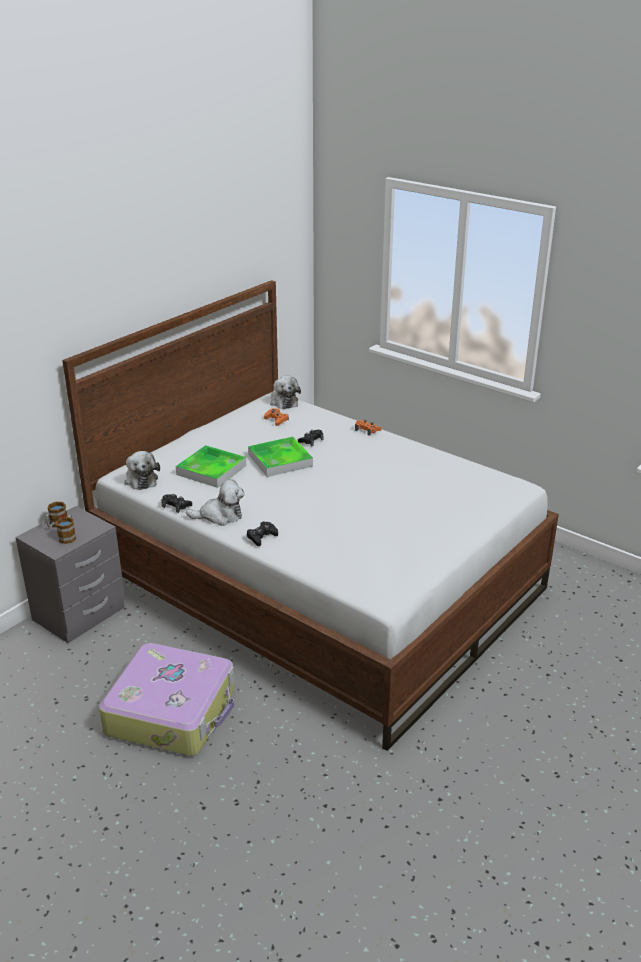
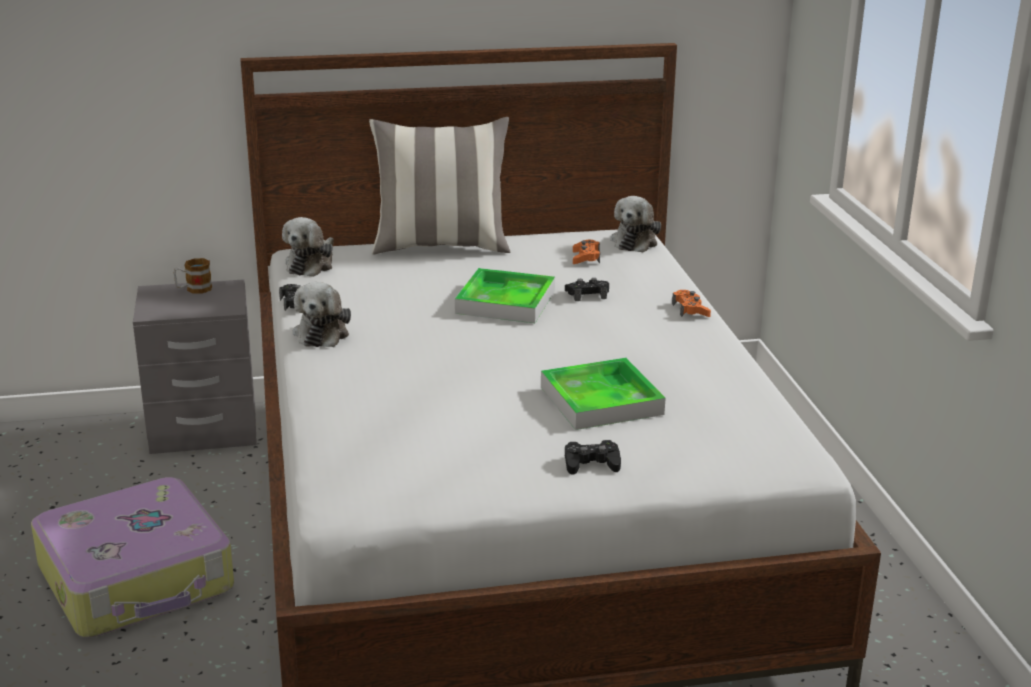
camera: 40 degrees right, 5 degrees down
mug [56,515,76,544] -> none
tray [176,445,246,488] -> tray moved to [541,358,666,430]
plush toy [186,479,245,526] -> plush toy turned 60 degrees clockwise [293,282,351,347]
black game controller [247,522,278,546] -> black game controller moved to [565,440,621,475]
none -> pillow [369,117,510,255]

